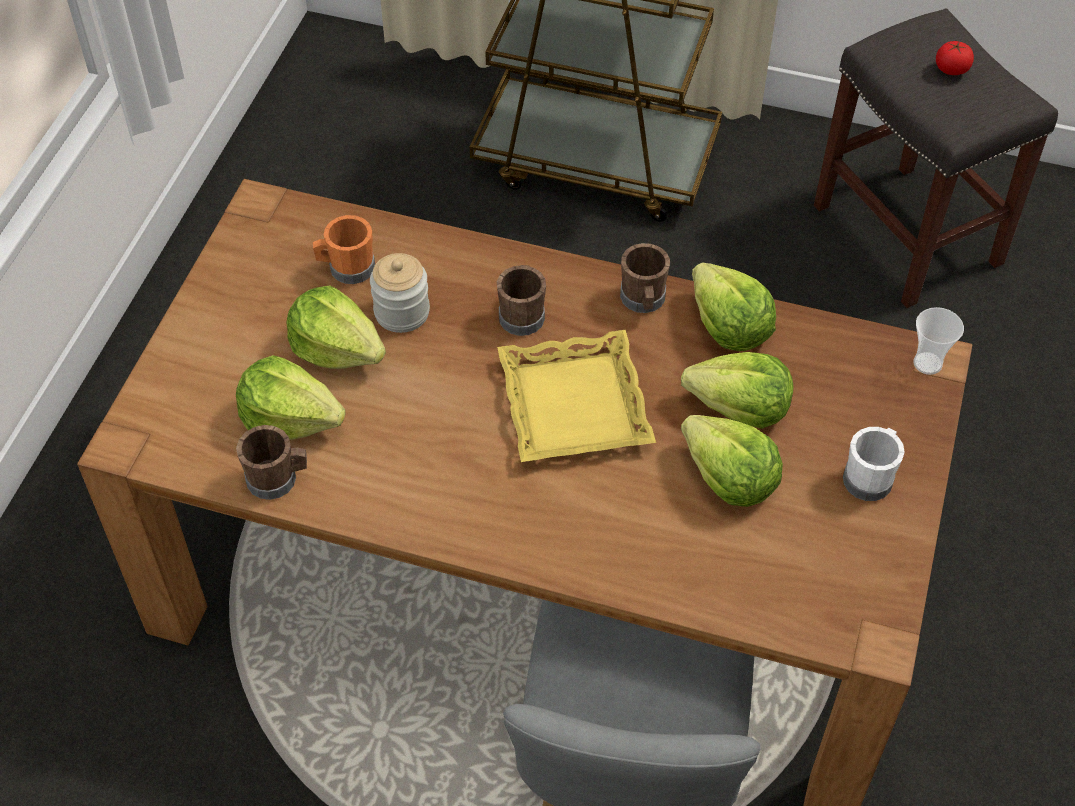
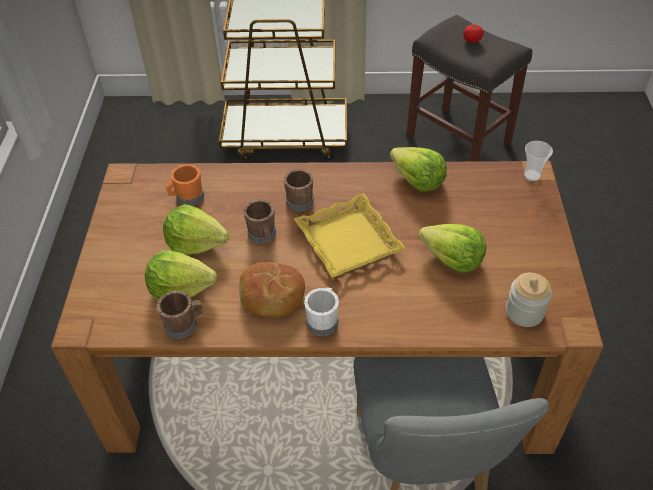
camera: 15 degrees left, 5 degrees down
jar [370,253,430,333] -> jar moved to [506,273,552,327]
brown mug [620,243,670,313] -> brown mug moved to [244,199,276,243]
lettuce [681,352,793,429] -> none
white mug [843,427,904,501] -> white mug moved to [304,287,339,336]
none -> bread [239,262,305,318]

